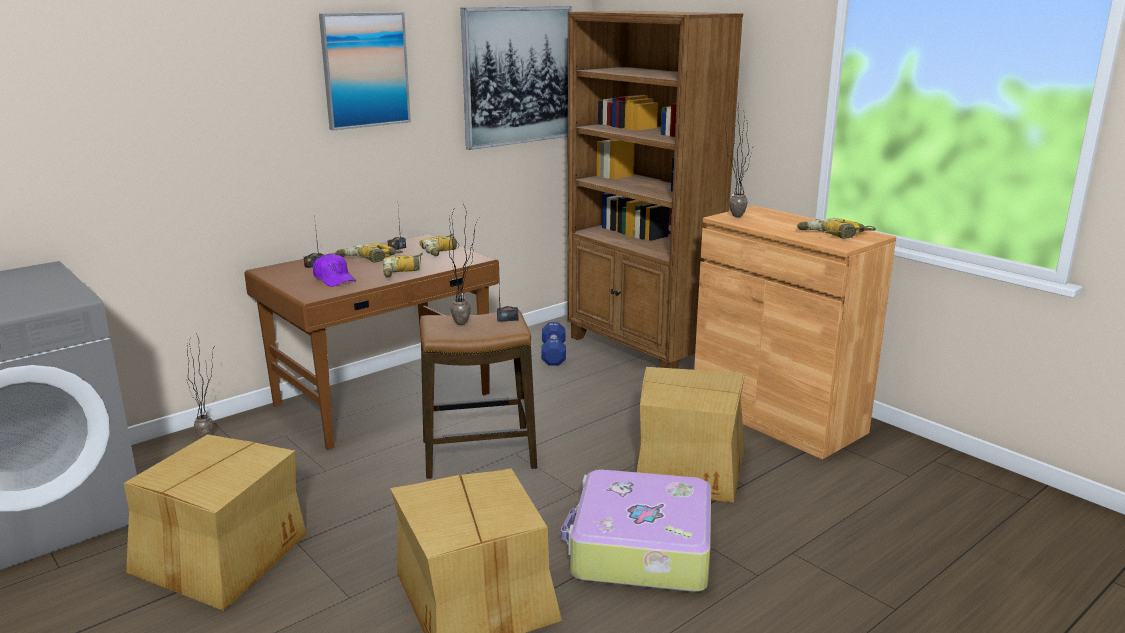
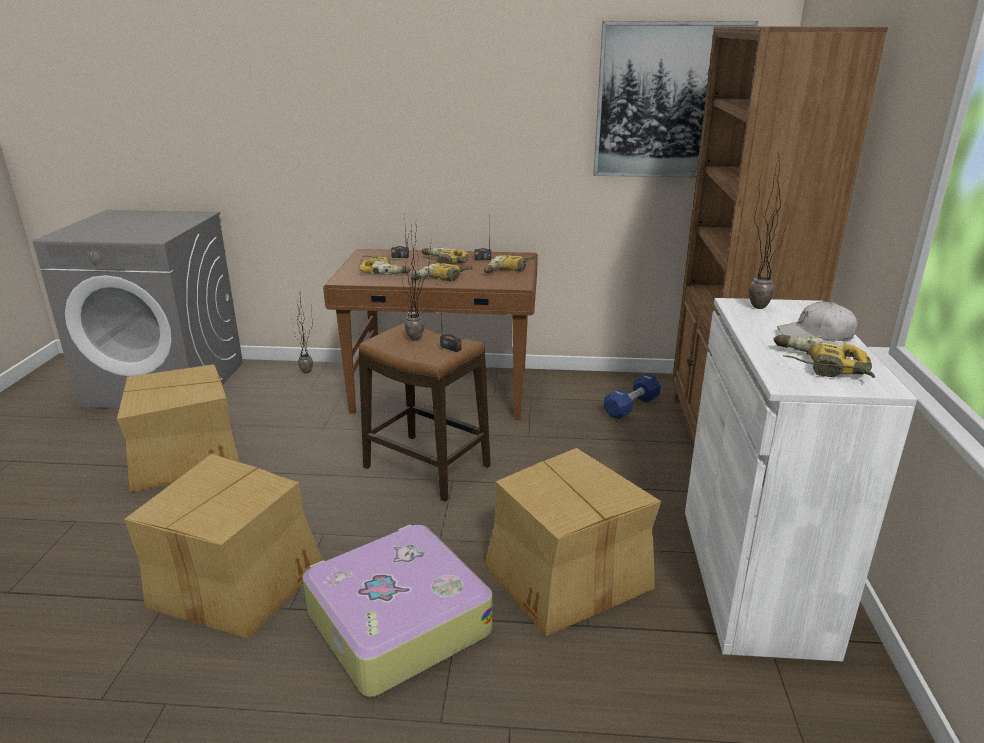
camera: 45 degrees right, 5 degrees up
purple cap [313,254,356,287] -> power drill [359,256,411,275]
picture [319,12,411,130] -> none
brown cabinet [694,206,896,460] -> white cabinet [685,298,917,662]
none -> white cap [777,301,858,341]

